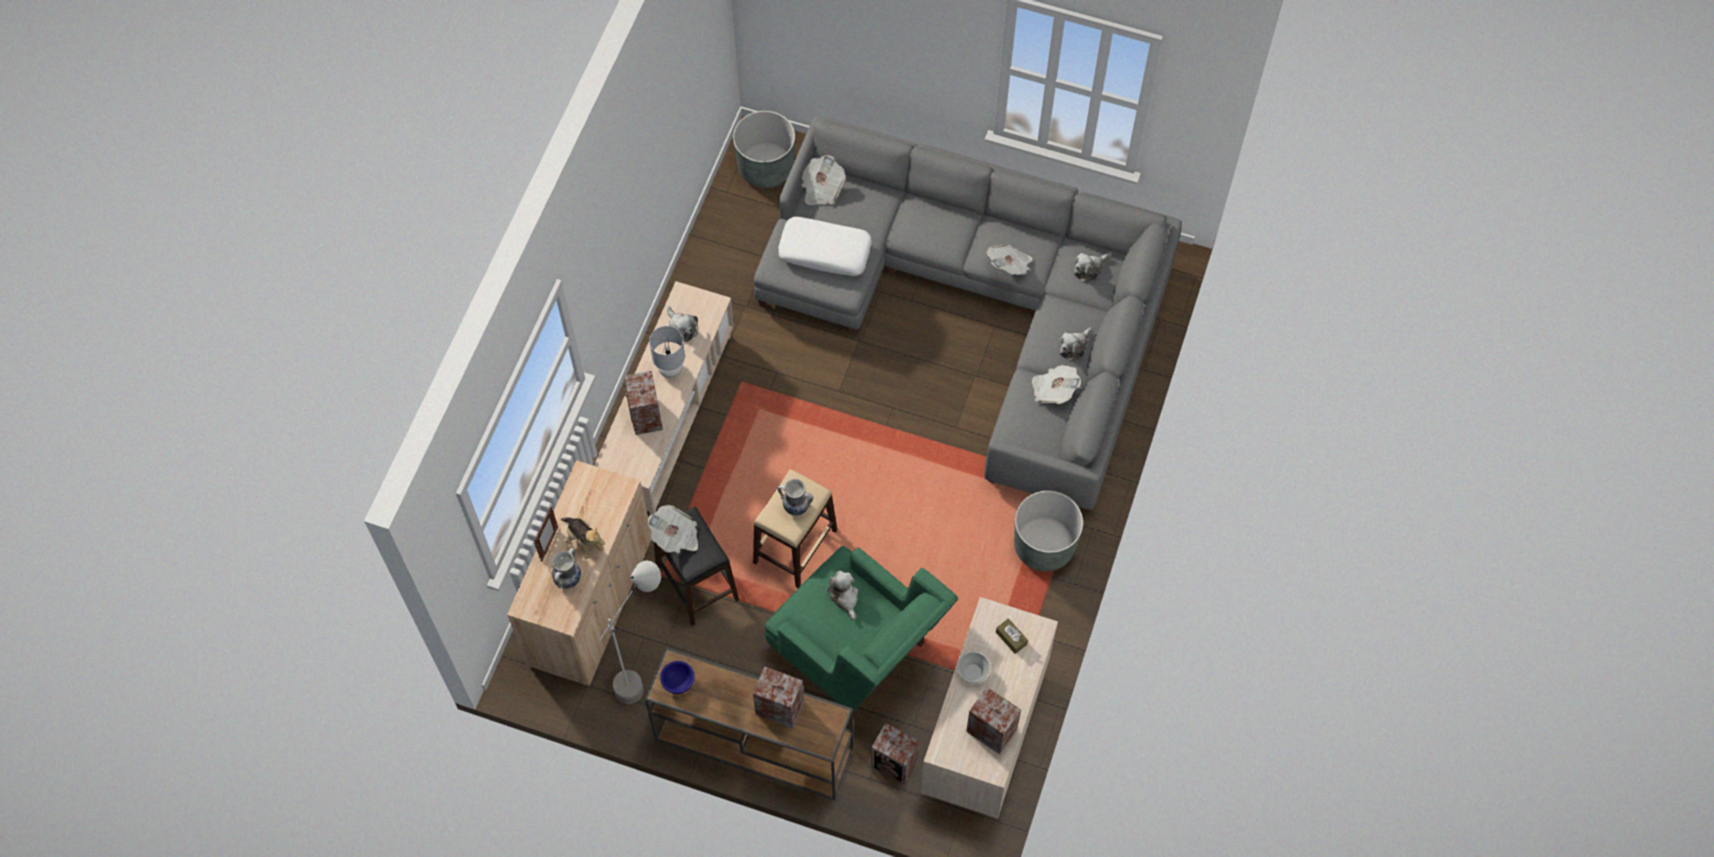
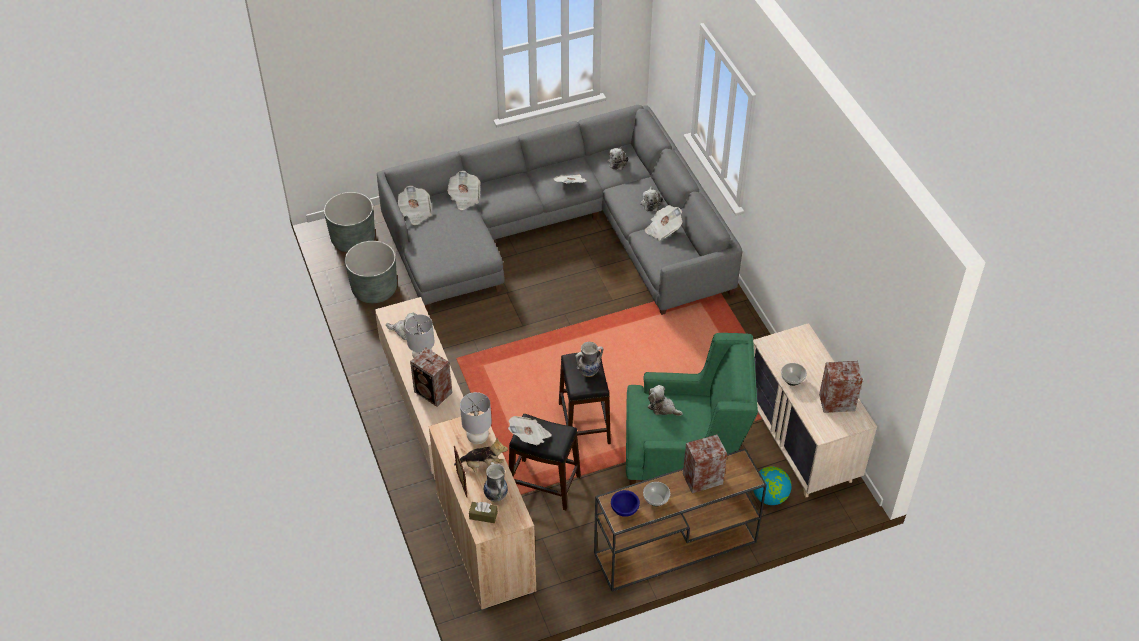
camera: 40 degrees left, 15 degrees down
grey floor lamp [600,561,661,704] -> none
beige stool [753,469,837,588] -> black stool [559,351,611,444]
white pillow [778,217,872,276] -> none
speaker [871,723,920,785] -> globe [753,467,792,505]
brown tissue box [996,618,1028,654] -> brown tissue box moved to [469,502,498,523]
grey planter [1014,491,1083,571] -> grey planter moved to [345,241,397,303]
none -> newspaper [447,171,481,210]
none -> grey table lamp [460,392,492,444]
none -> bowl [643,482,670,506]

